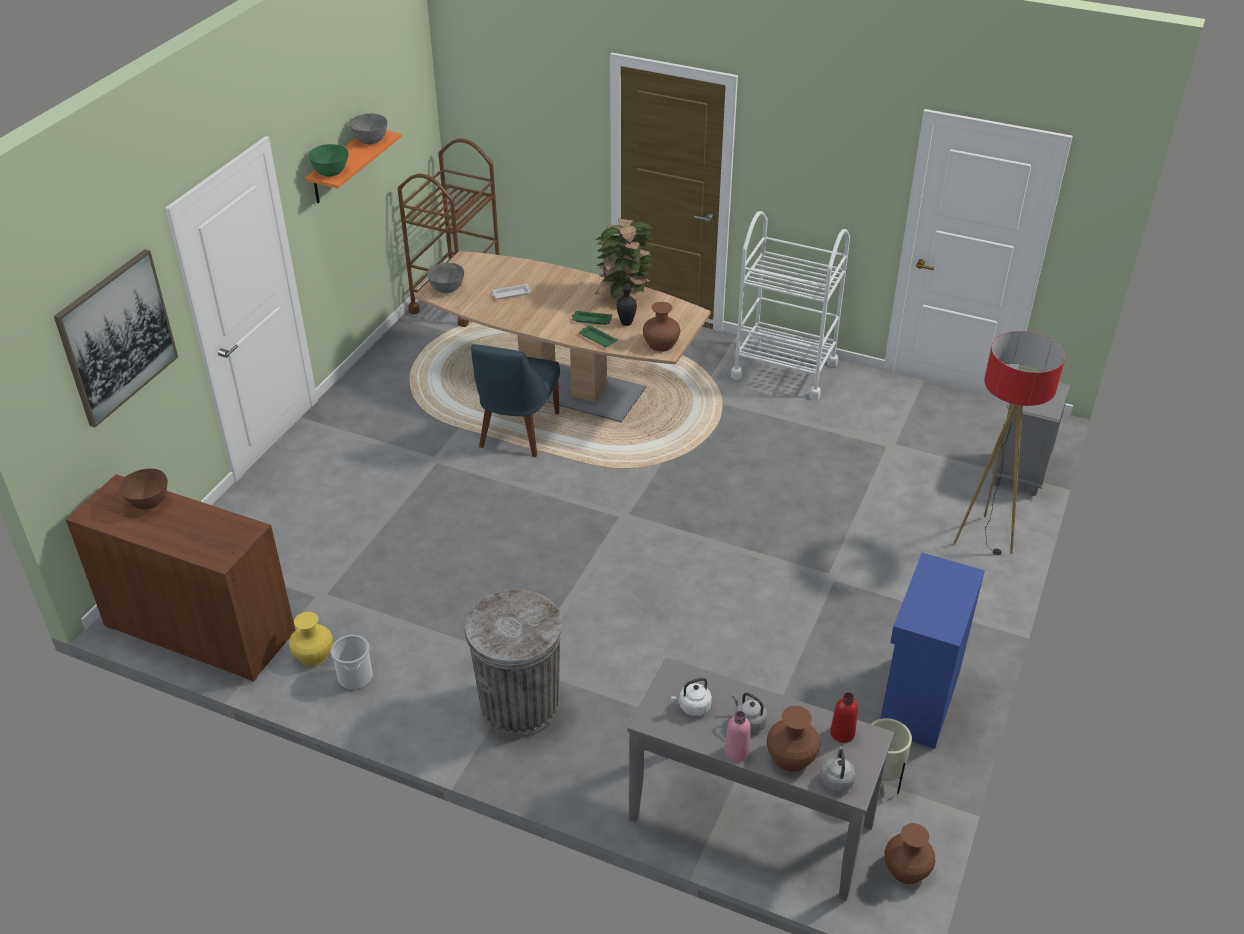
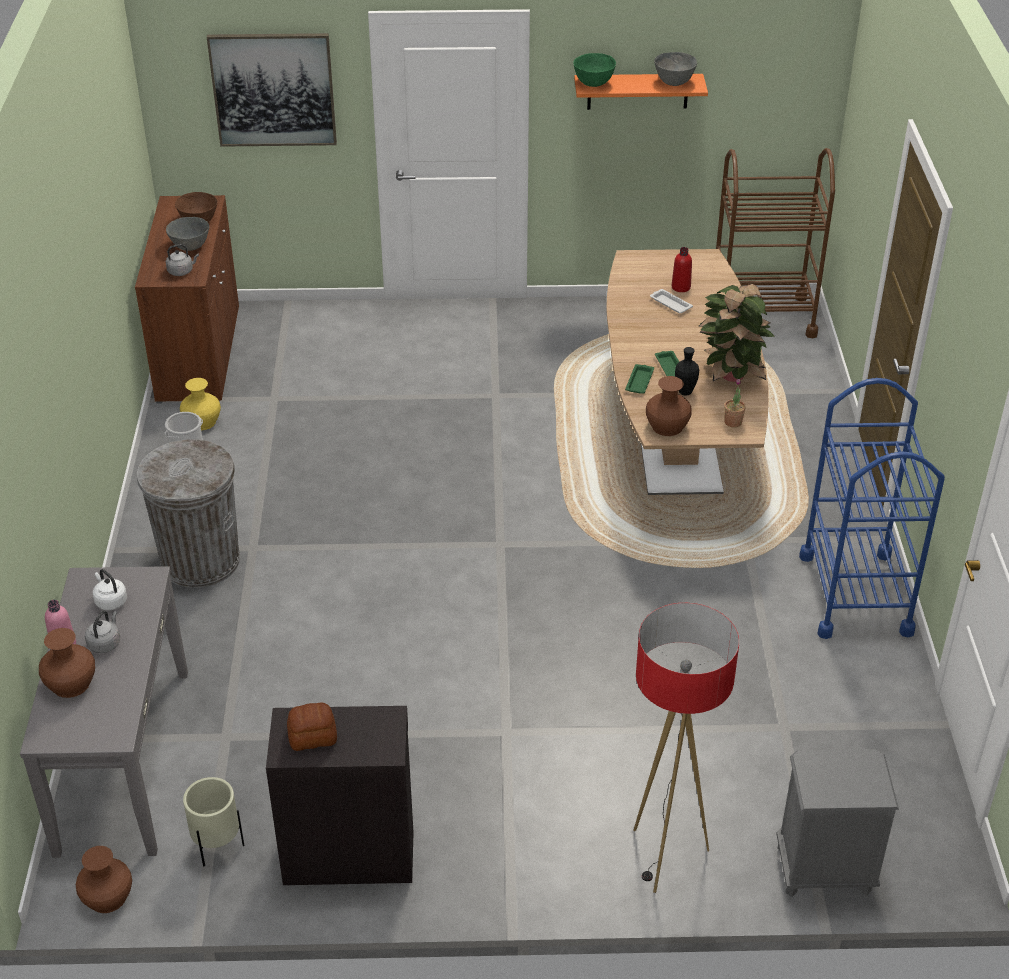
camera: 65 degrees right, 0 degrees up
grey bowl [427,263,464,293] -> grey bowl moved to [166,217,209,251]
blue chair [471,344,560,457] -> none
white cart [731,211,850,400] -> blue cart [799,378,945,639]
grey kettle [821,746,856,792] -> grey kettle moved to [166,244,199,276]
red bottle [830,692,858,743] -> red bottle moved to [672,247,692,292]
blue cabinet [880,553,985,749] -> black cabinet [266,706,414,885]
none -> bread [287,702,337,751]
none -> potted plant [724,379,746,428]

